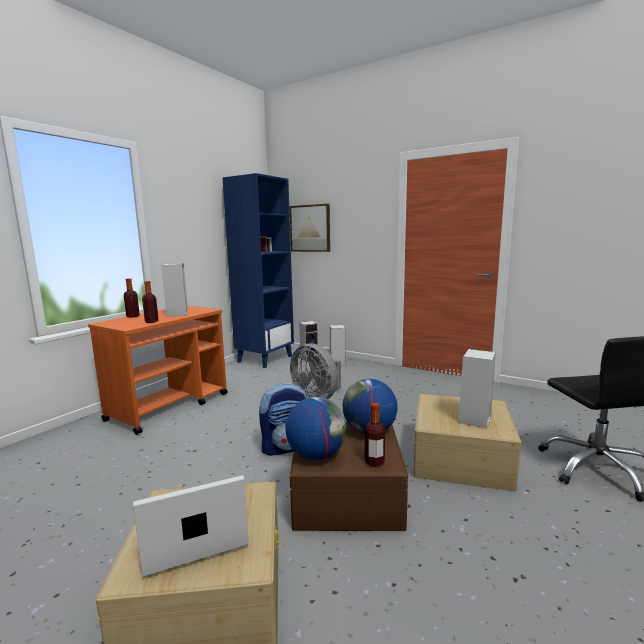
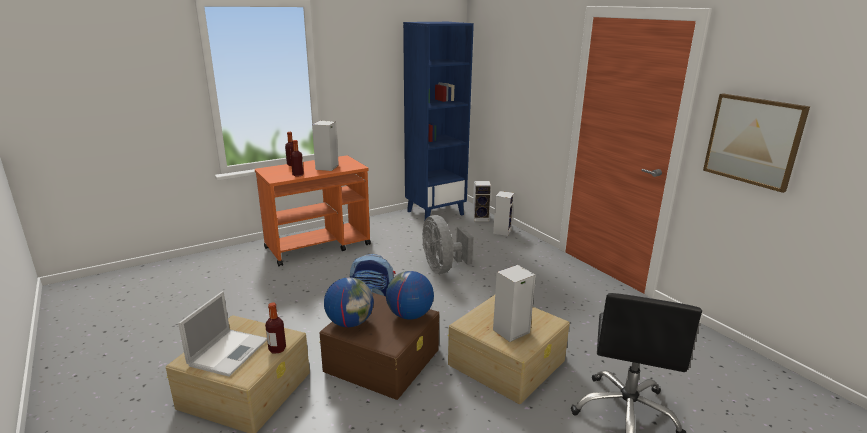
camera: 25 degrees right, 10 degrees up
laptop [133,475,249,577] -> laptop turned 105 degrees clockwise [178,291,267,377]
picture [290,204,330,252] -> picture moved to [703,94,810,193]
bottle [365,403,385,467] -> bottle moved to [265,302,286,354]

